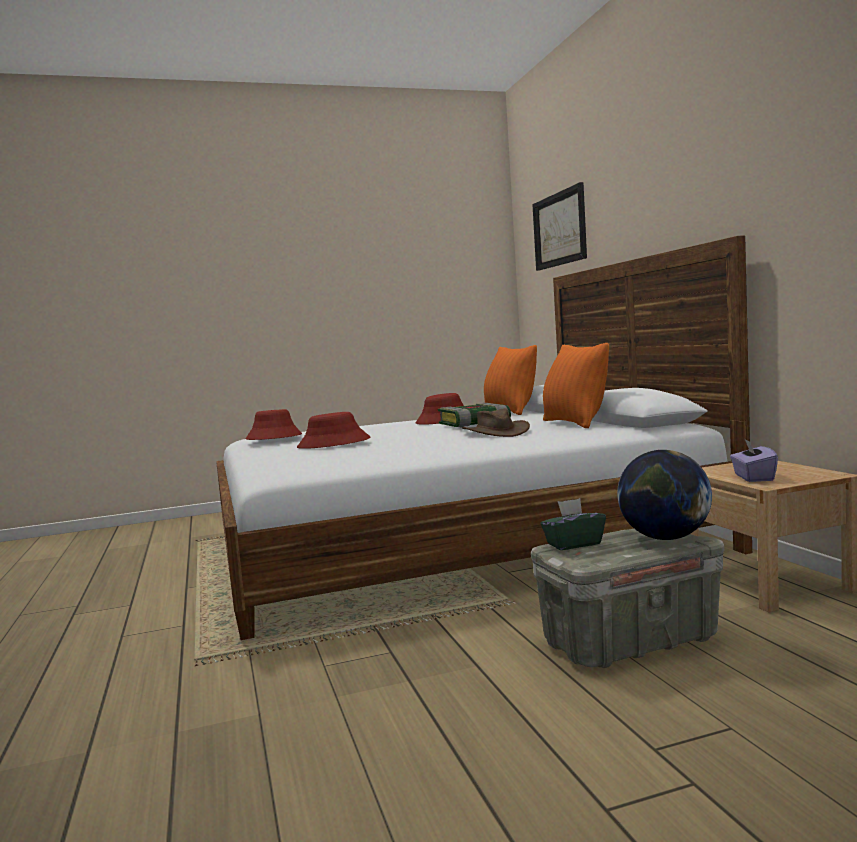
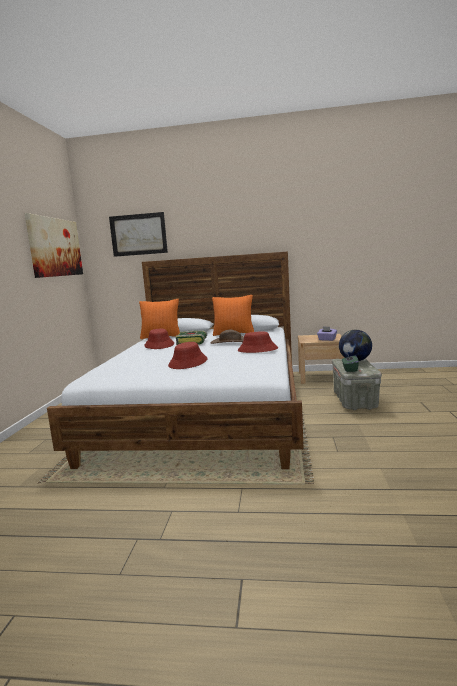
camera: 65 degrees left, 5 degrees up
red hat [246,409,302,440] -> red hat moved to [238,332,278,353]
none -> picture [25,213,83,278]

